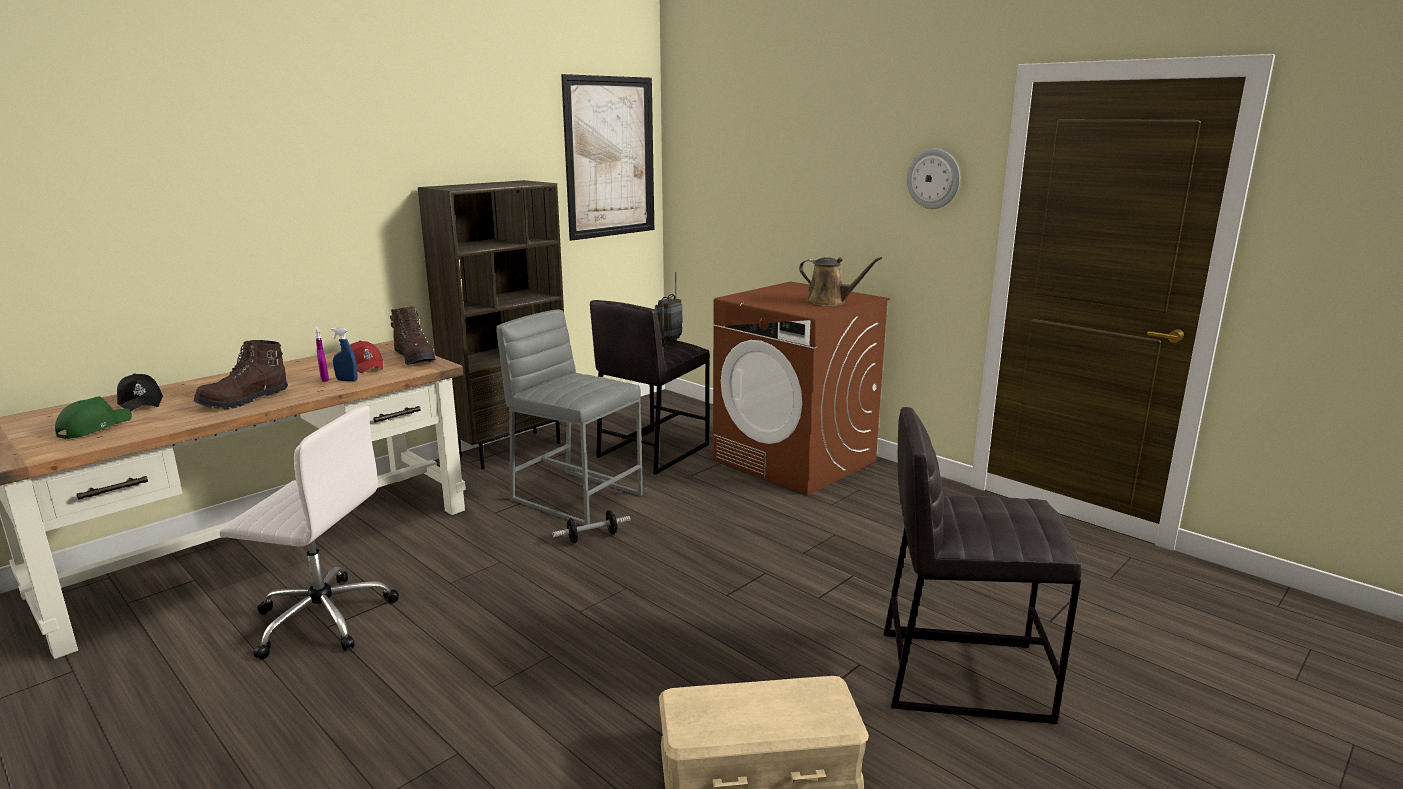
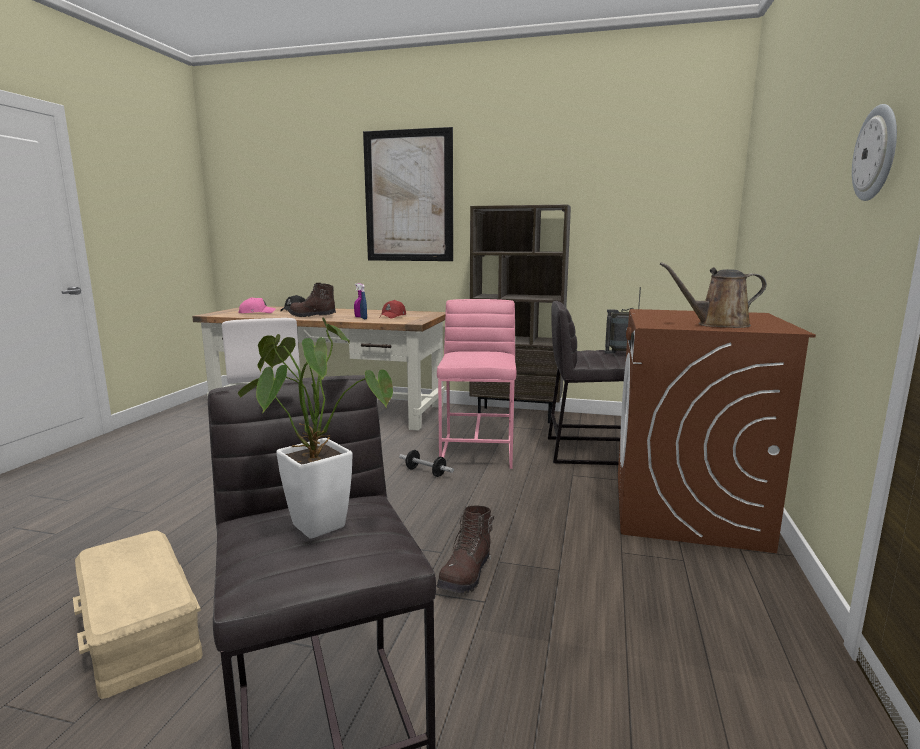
camera: 60 degrees right, 5 degrees down
green cap [55,397,132,439] -> pink cap [238,297,276,313]
brown boot [390,306,436,365] -> brown boot moved to [436,506,494,594]
grey stool [496,309,643,525] -> pink stool [437,299,516,469]
picture [561,74,654,241] -> picture moved to [363,127,453,261]
brown watering can [799,257,882,306] -> brown watering can turned 90 degrees clockwise [660,262,767,328]
none -> potted plant [238,318,393,539]

